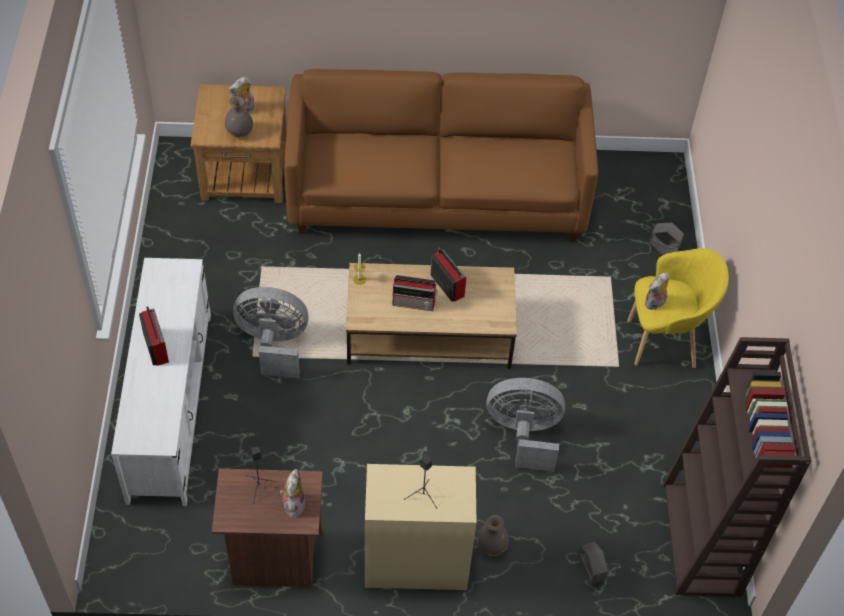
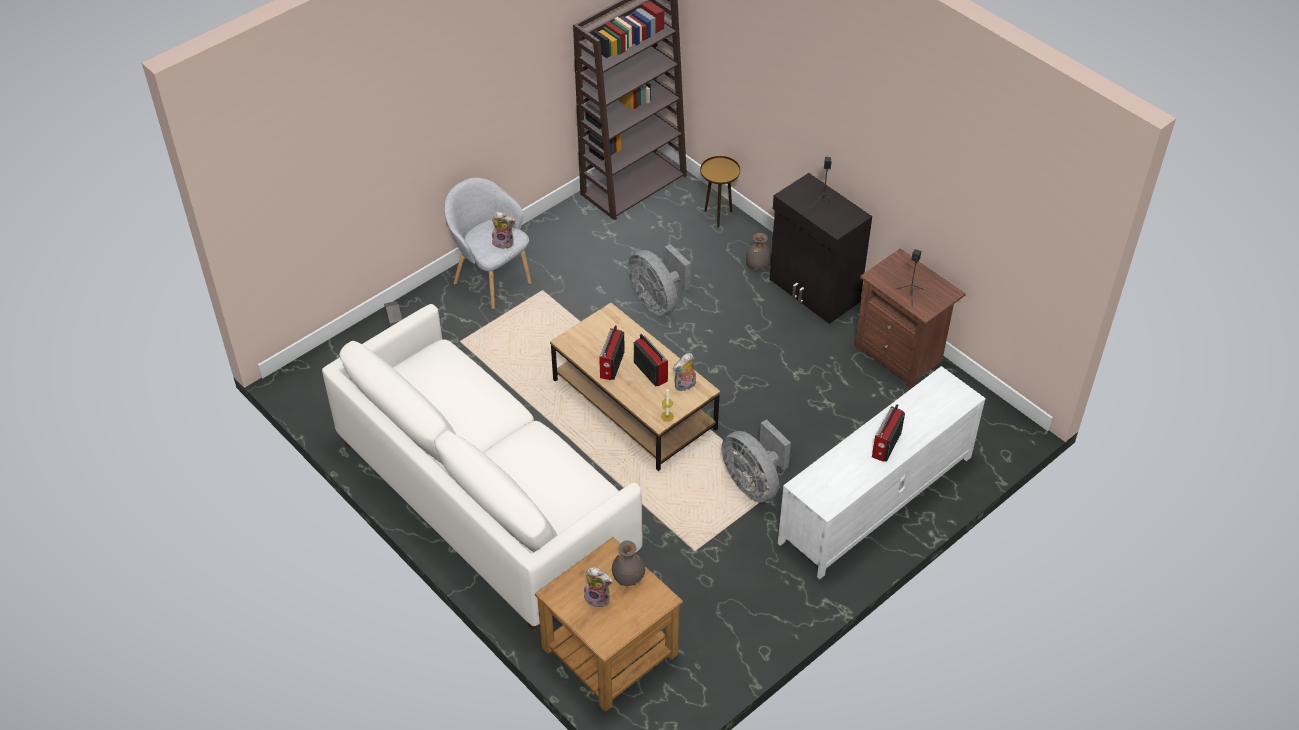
camera: 130 degrees left, 5 degrees down
plush toy [280,469,305,518] -> plush toy moved to [673,353,696,391]
brown sofa [284,69,598,242] -> white sofa [322,304,643,630]
beige cabinet [365,464,477,590] -> black cabinet [769,173,872,324]
grey planter [578,542,608,584] -> brown side table [700,156,740,228]
yellow armchair [627,248,729,369] -> grey armchair [444,178,532,310]

